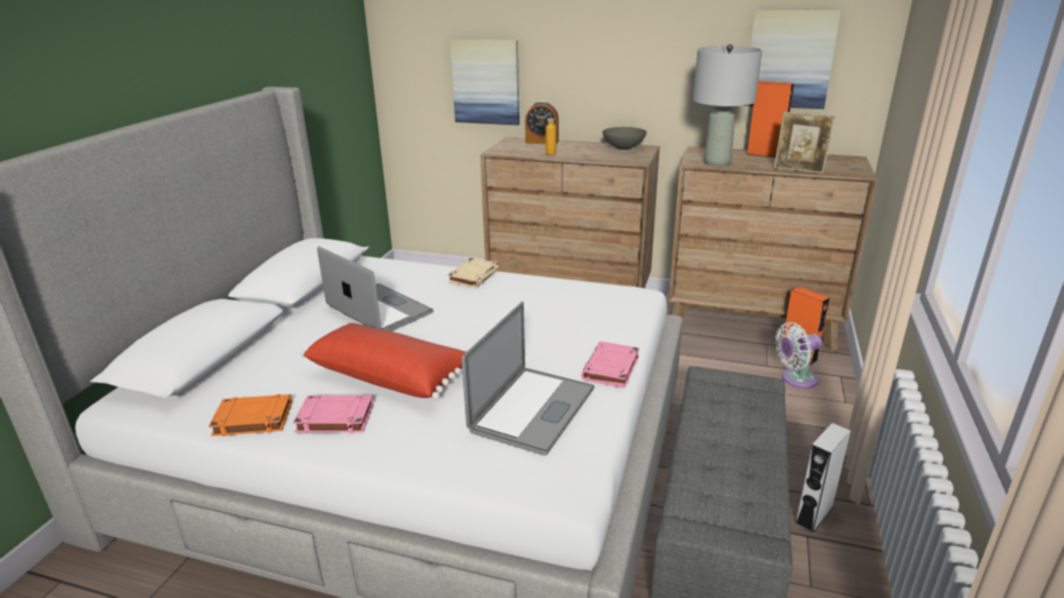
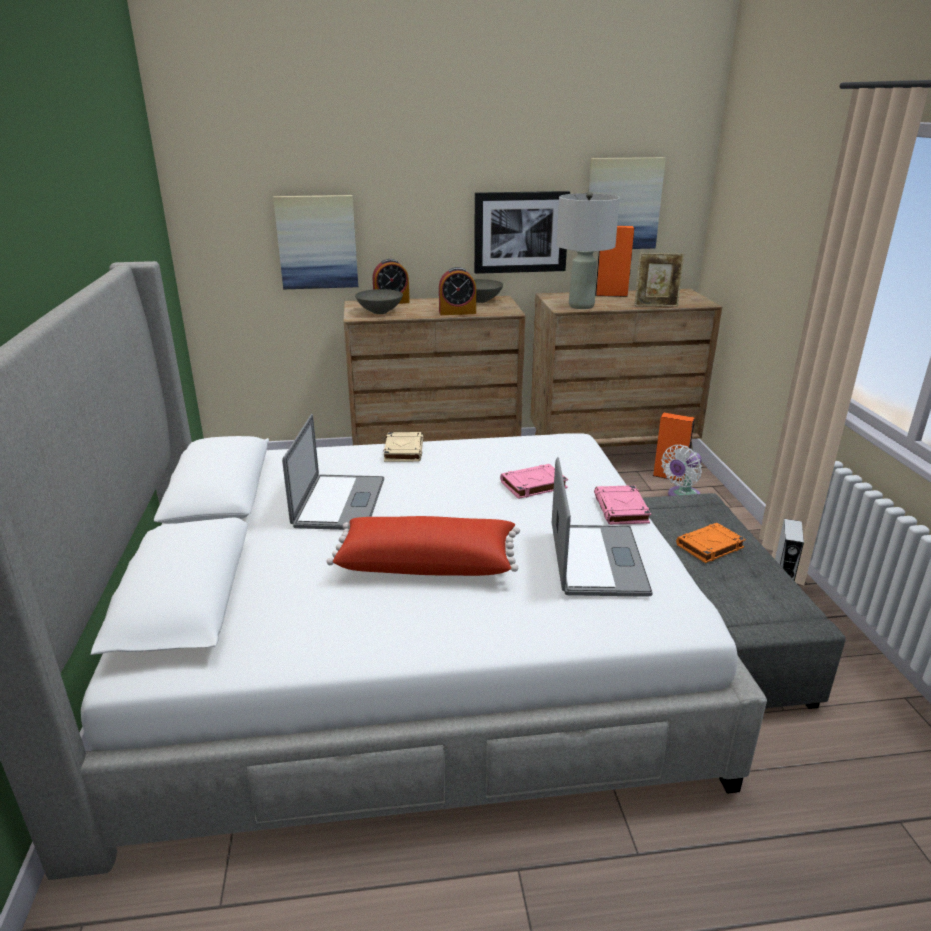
camera: 25 degrees left, 0 degrees up
orange book [209,394,292,436] -> orange book moved to [676,523,746,563]
pink book [293,395,374,433] -> pink book moved to [500,464,568,499]
laptop [317,246,433,331] -> laptop turned 75 degrees clockwise [282,414,384,530]
bottle [537,112,556,155] -> none
none -> grey bowl [355,289,403,314]
none -> alarm clock [439,267,476,315]
none -> picture [474,191,570,274]

